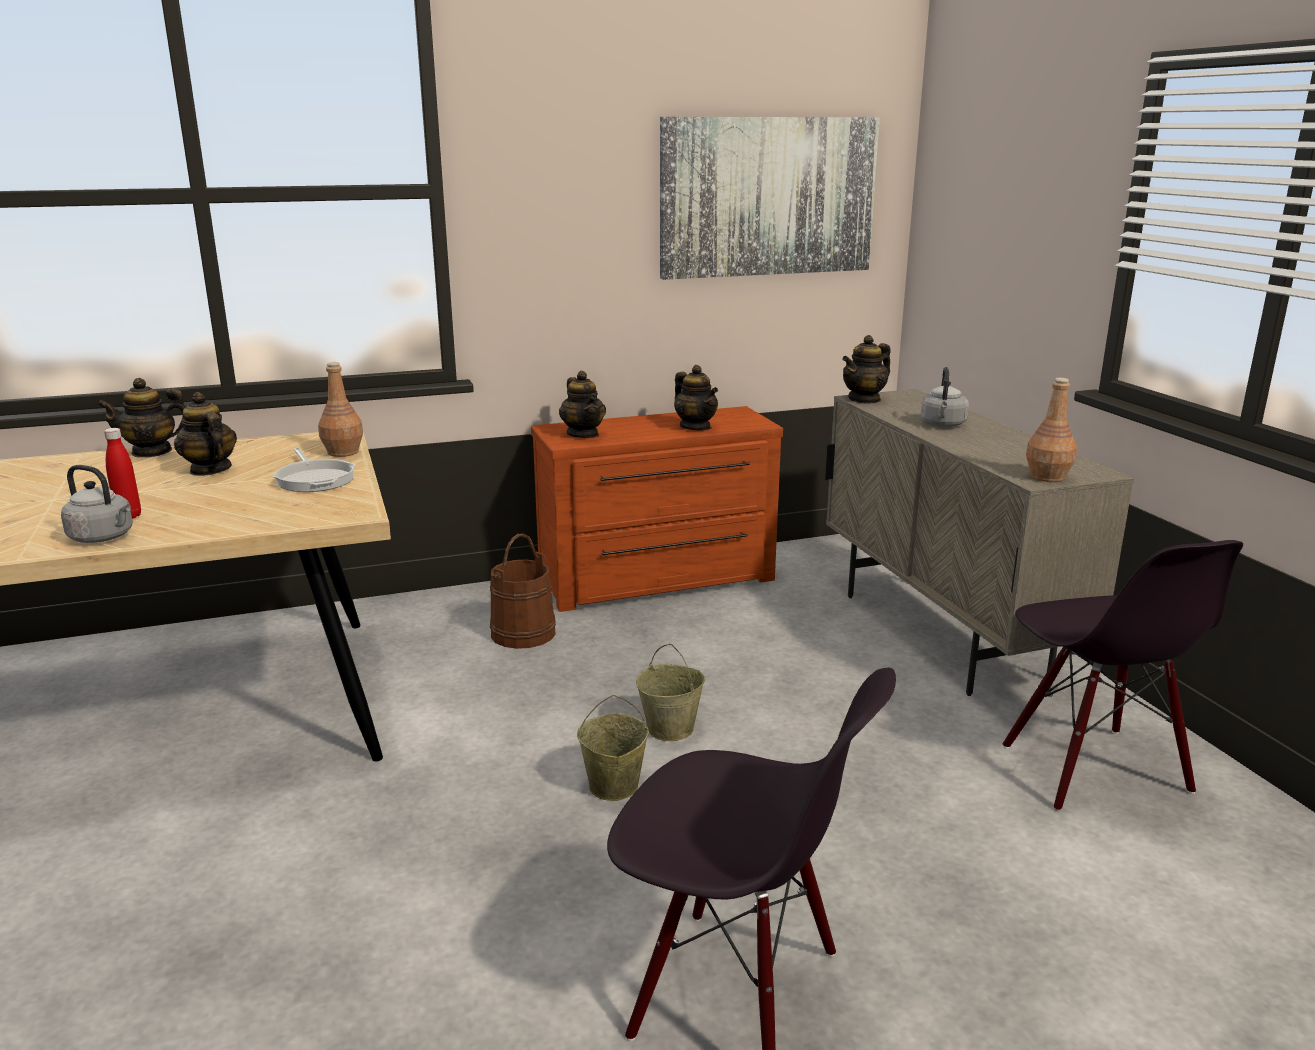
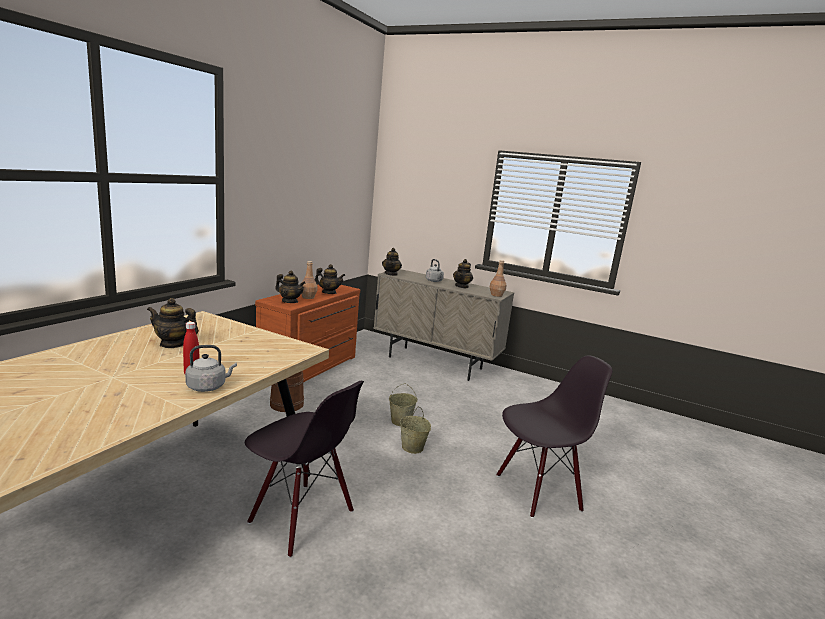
camera: 45 degrees left, 5 degrees down
teapot [98,378,185,457] -> teapot moved to [453,259,473,288]
frying pan [273,448,356,492] -> none
brown bottle [318,362,363,457] -> brown bottle moved to [302,261,317,299]
picture [660,117,880,280] -> none
black chair [1002,540,1243,812] -> black chair moved to [245,381,364,558]

